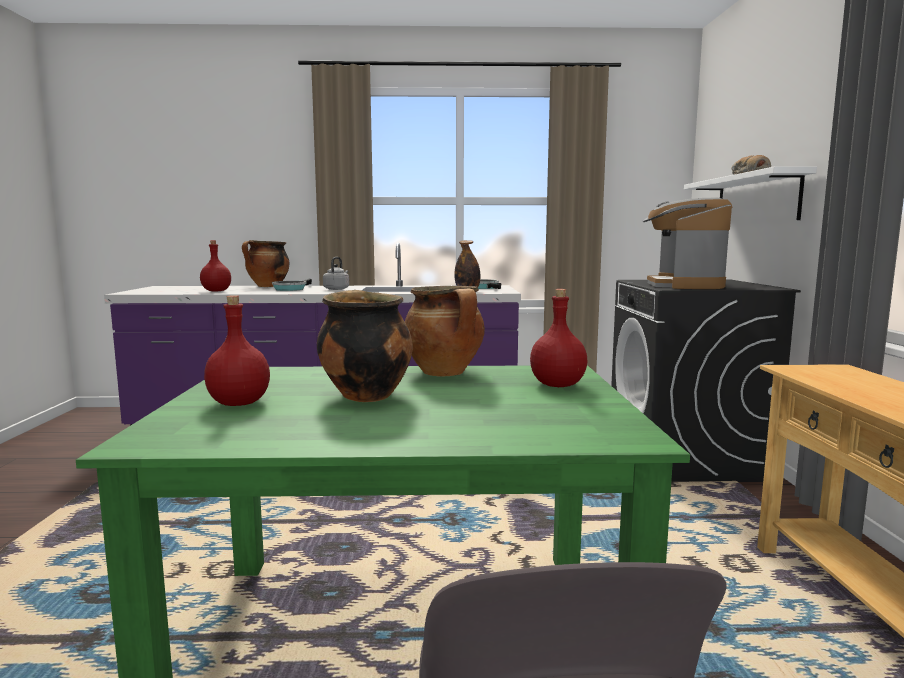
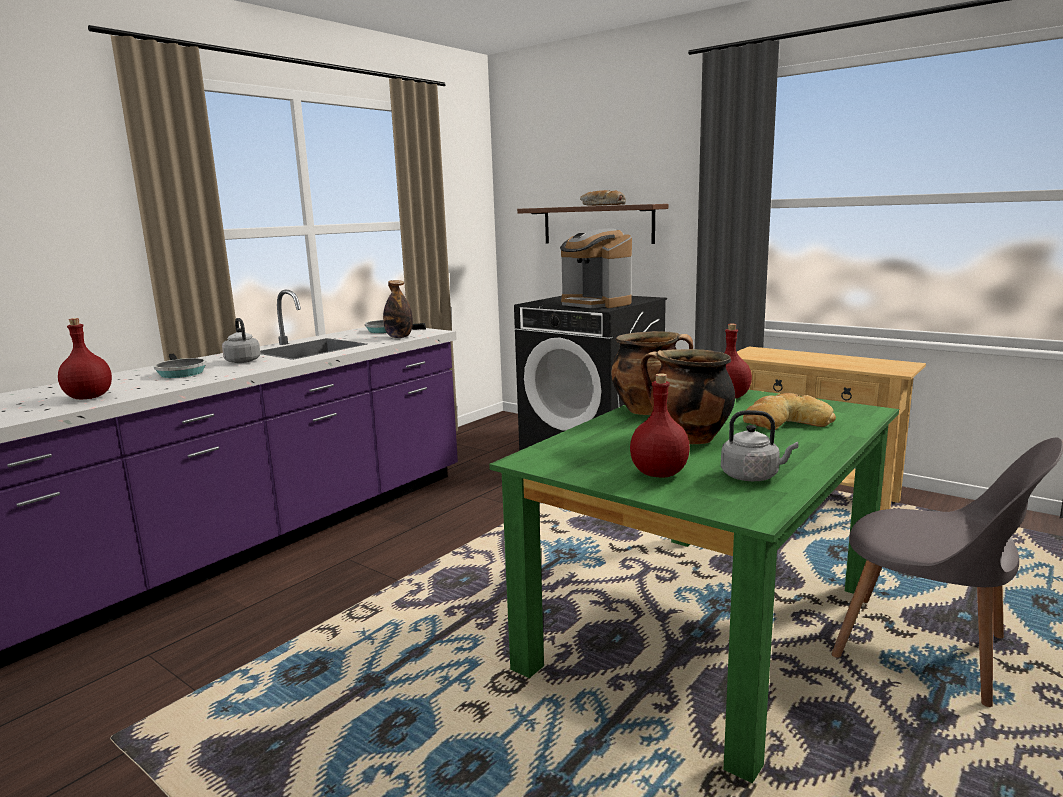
camera: 50 degrees left, 5 degrees up
cooking pot [242,240,289,287] -> none
white shelf [684,166,817,220] -> brown shelf [517,204,668,244]
none -> grey kettle [721,410,798,481]
none -> bread [743,393,836,430]

